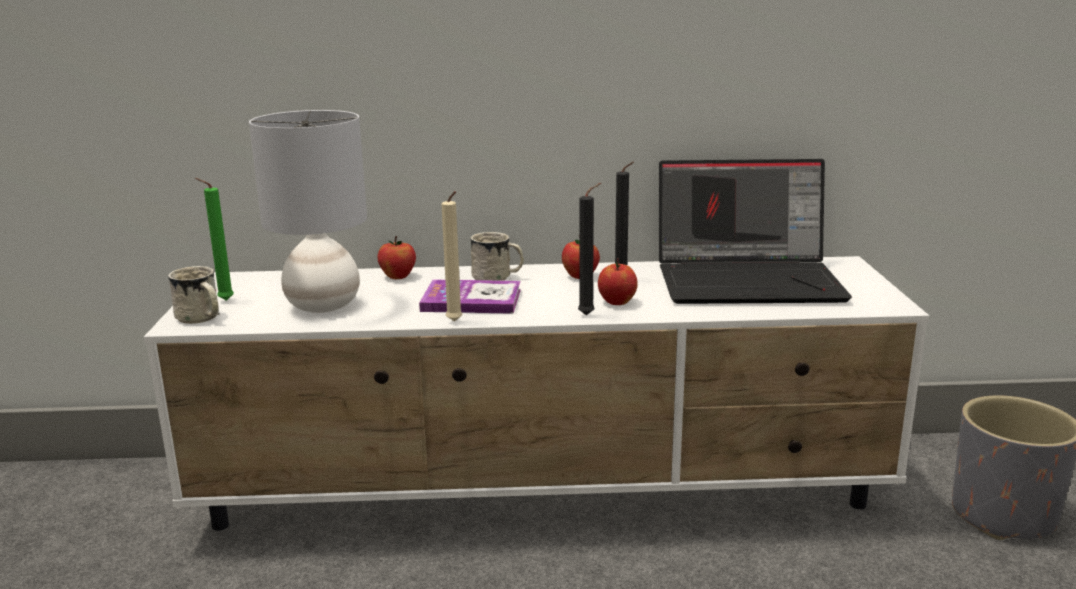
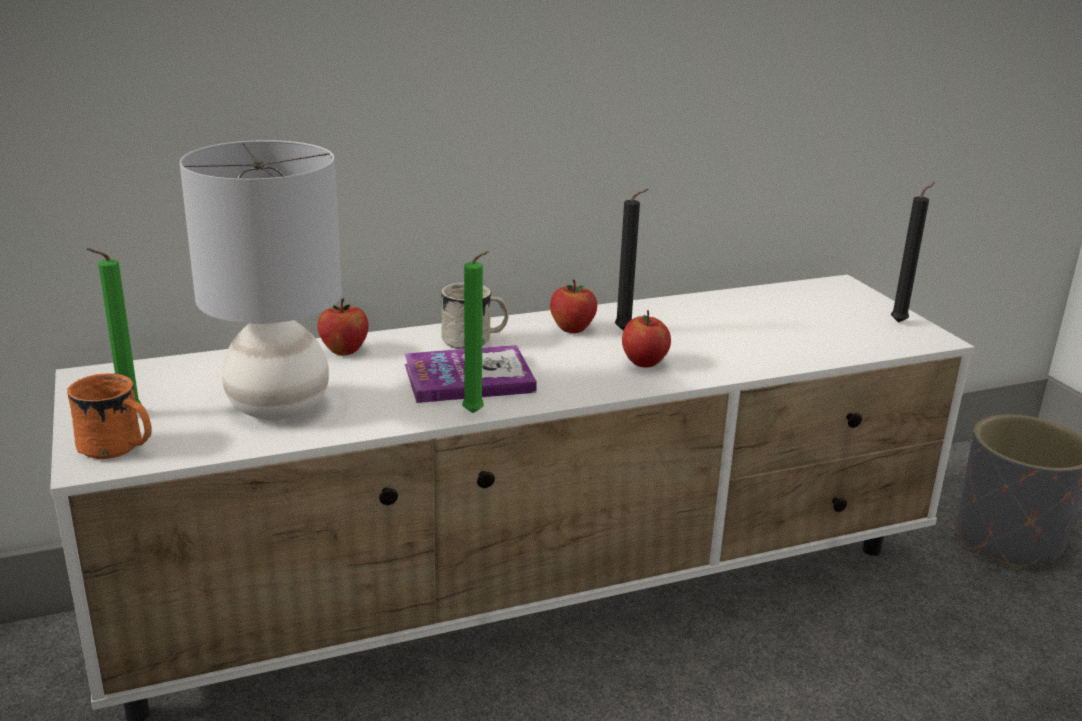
camera: 20 degrees left, 5 degrees up
white mug [168,266,219,324] -> orange mug [67,373,152,459]
beige candle [441,191,463,322] -> green candle [462,251,489,413]
black candle [578,183,601,315] -> black candle moved to [891,182,936,323]
laptop [659,159,852,304] -> none

